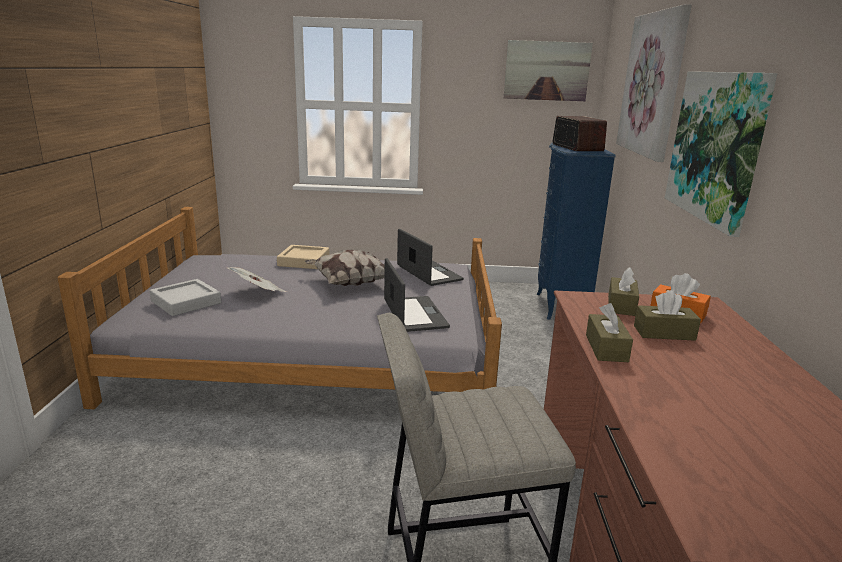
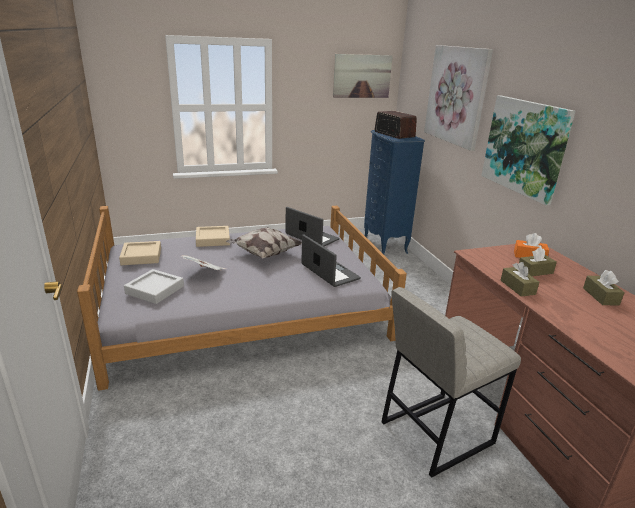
camera: 20 degrees left, 5 degrees up
brown tissue box [608,268,639,316] -> brown tissue box moved to [583,270,625,305]
none -> beige tray [119,241,161,265]

